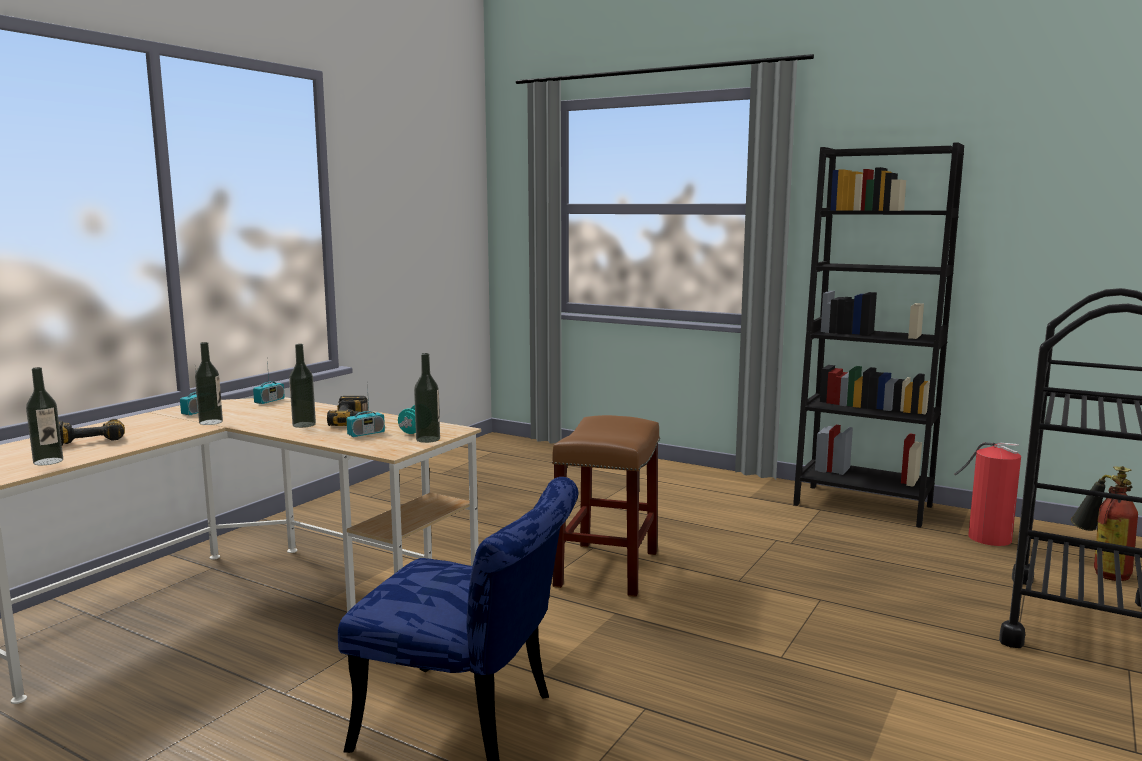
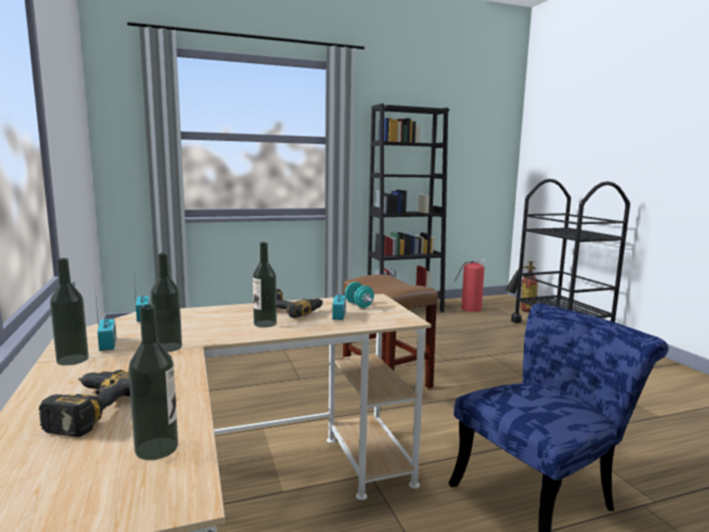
camera: 50 degrees left, 0 degrees up
bottle [414,353,440,443] -> bottle moved to [50,258,89,365]

